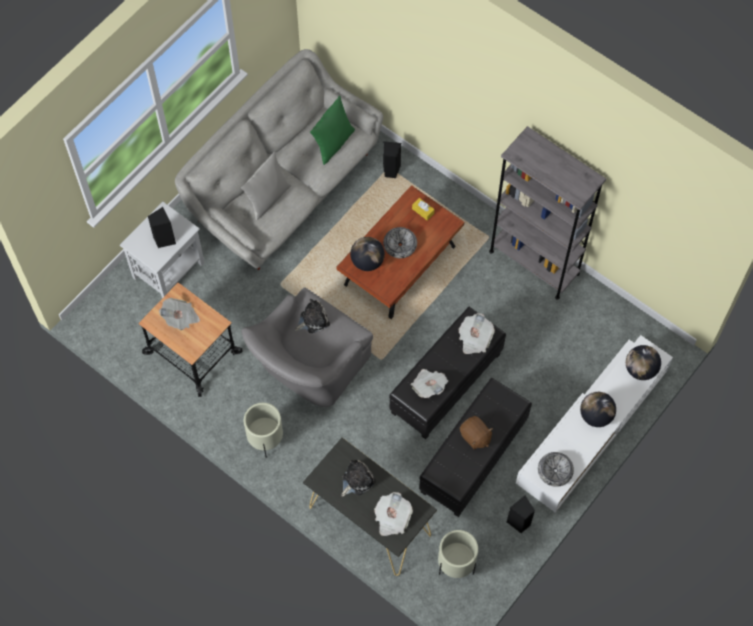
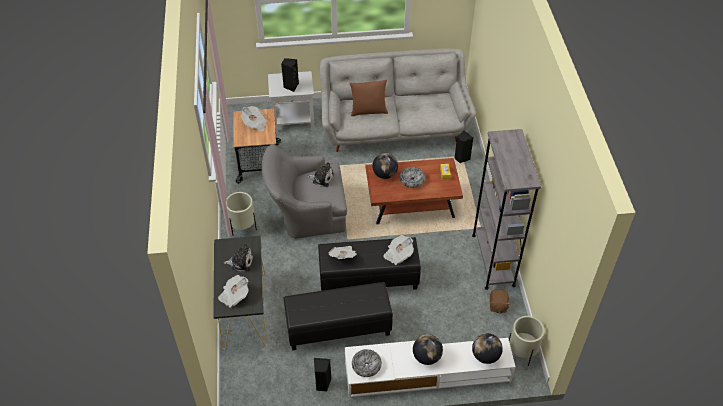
camera: 45 degrees right, 15 degrees down
grey pillow [241,152,291,220] -> brown pillow [350,79,388,116]
green pillow [310,96,355,165] -> none
beige planter [438,530,478,578] -> beige planter moved to [509,316,545,366]
brown plush toy [460,416,493,449] -> brown plush toy moved to [490,289,511,314]

